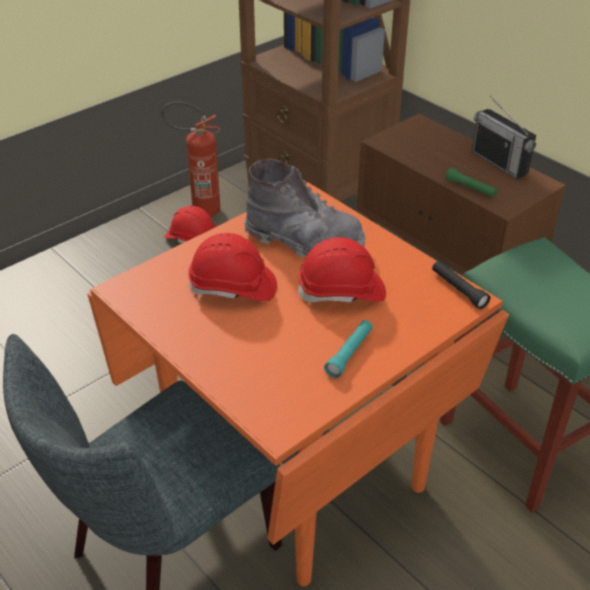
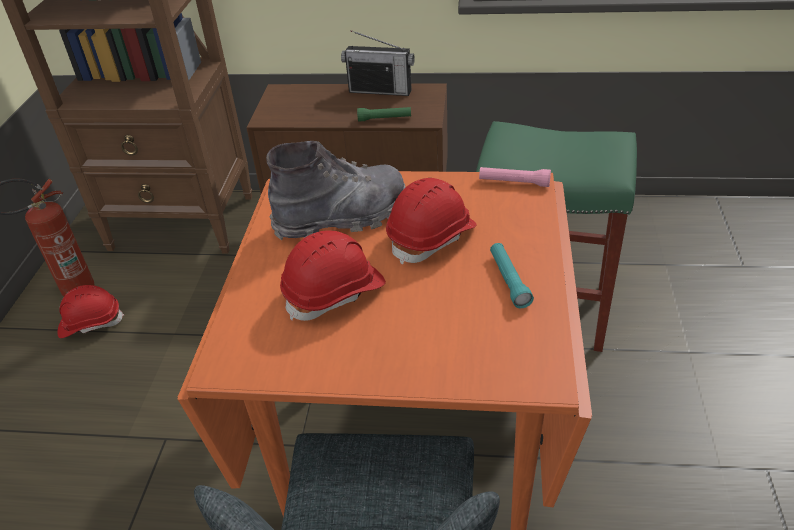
camera: 40 degrees left, 0 degrees up
black flashlight [432,261,490,309] -> pink flashlight [479,167,551,187]

